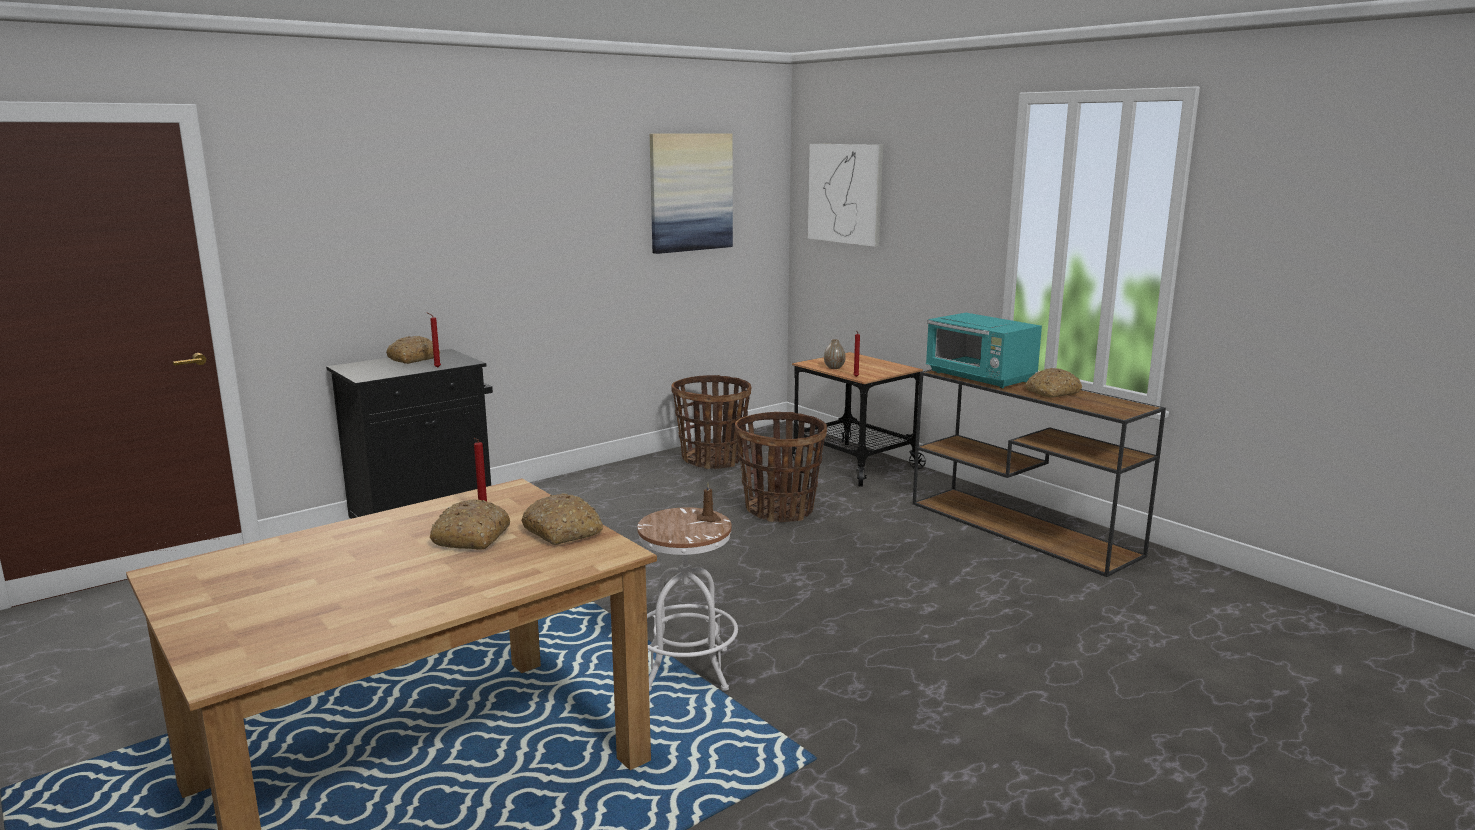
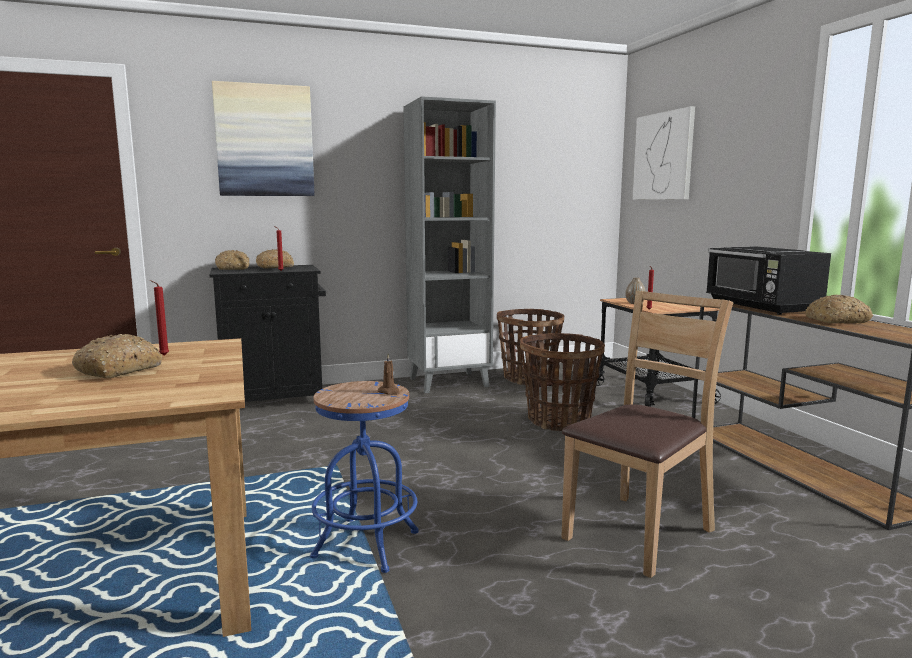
camera: 20 degrees right, 5 degrees down
bread [521,493,603,545] -> bread moved to [215,250,249,270]
white stool [637,507,738,691] -> blue stool [310,381,419,573]
picture [650,133,733,254] -> picture moved to [212,81,315,196]
turquoise microwave [926,313,1042,388] -> black microwave [706,246,831,315]
none -> grey bookcase [403,96,496,393]
none -> brown chair [561,291,733,578]

